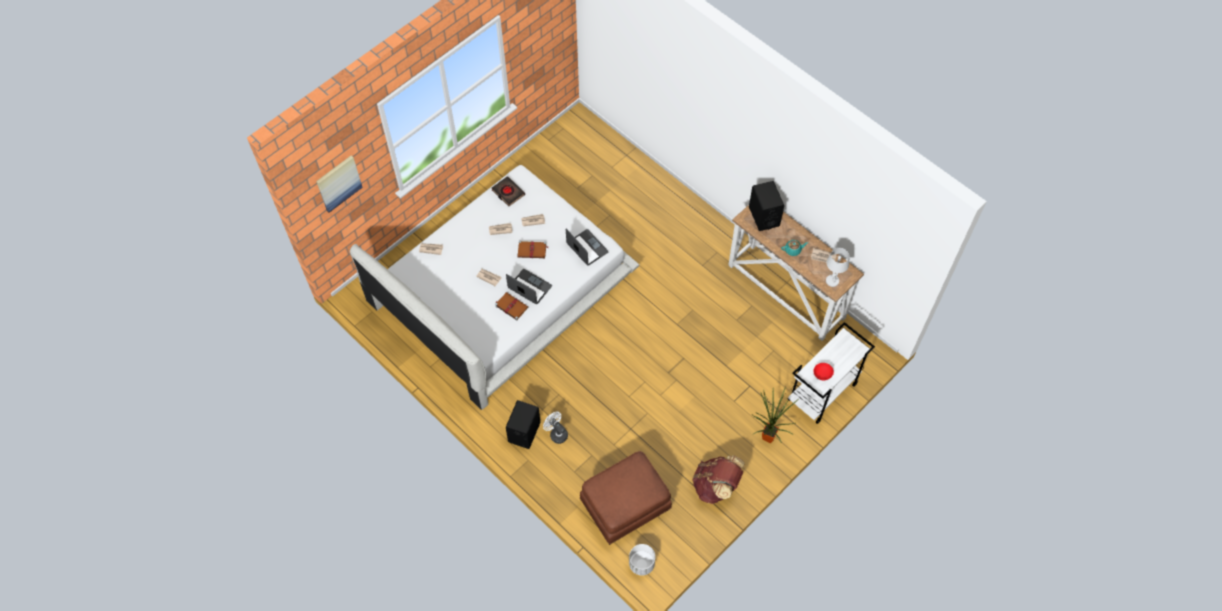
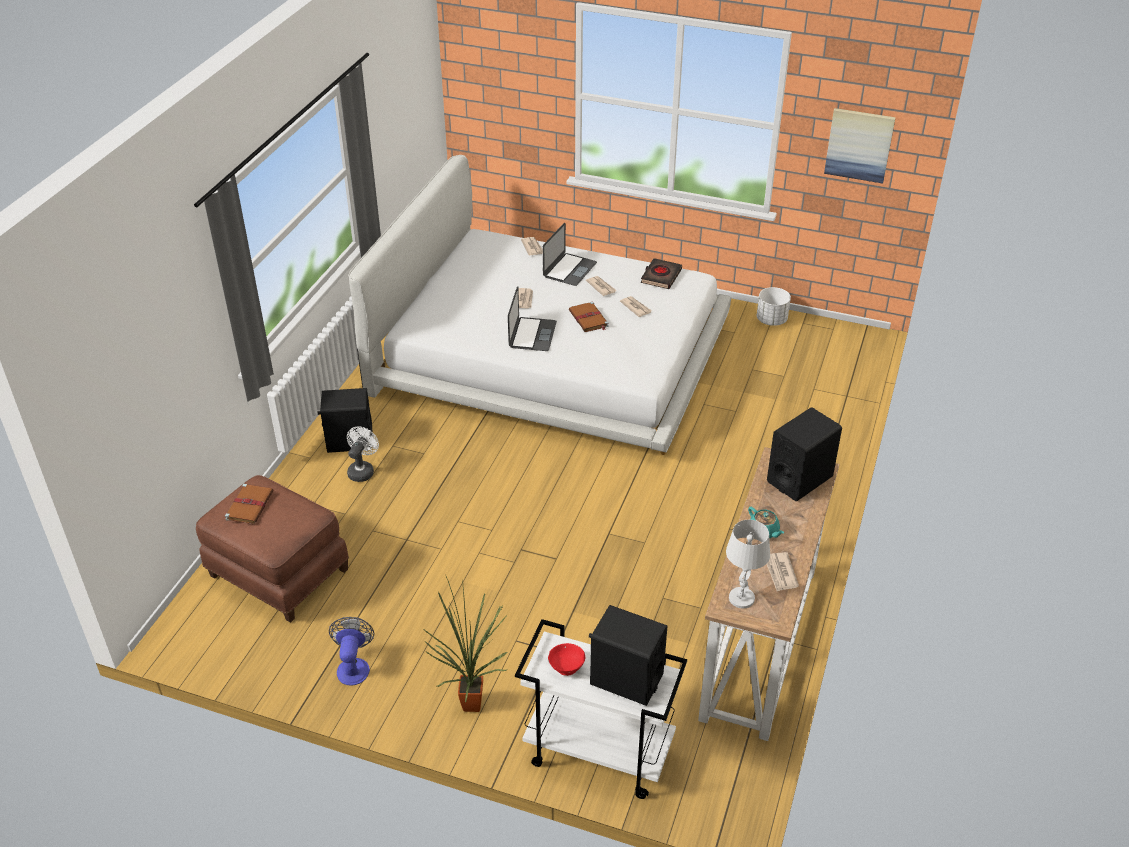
camera: 65 degrees right, 20 degrees down
picture [316,156,363,213] -> picture moved to [824,108,896,183]
brown book [495,292,528,321] -> brown book moved to [225,484,273,524]
laptop [566,229,609,265] -> laptop moved to [543,223,597,286]
white planter [629,544,655,576] -> white planter moved to [757,287,791,326]
brown backpack [693,455,745,504] -> fan [329,617,374,685]
none -> black speaker [589,605,667,706]

